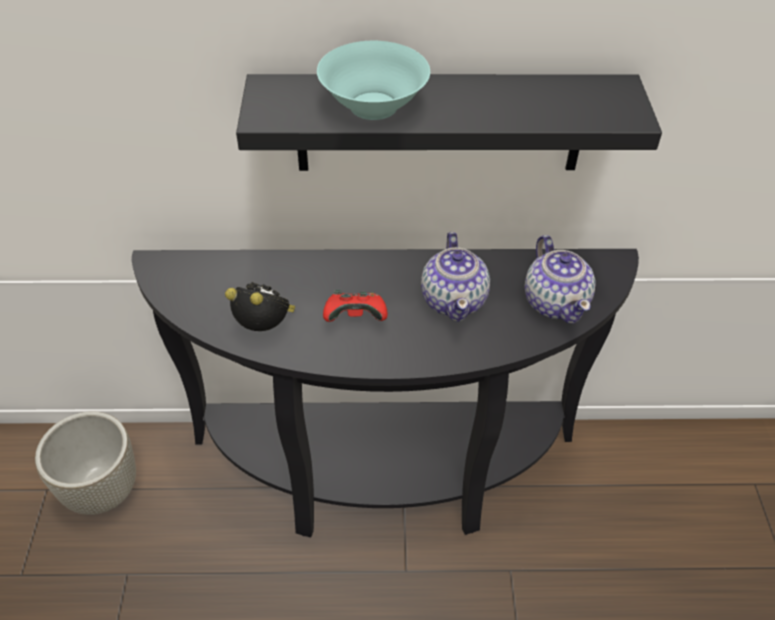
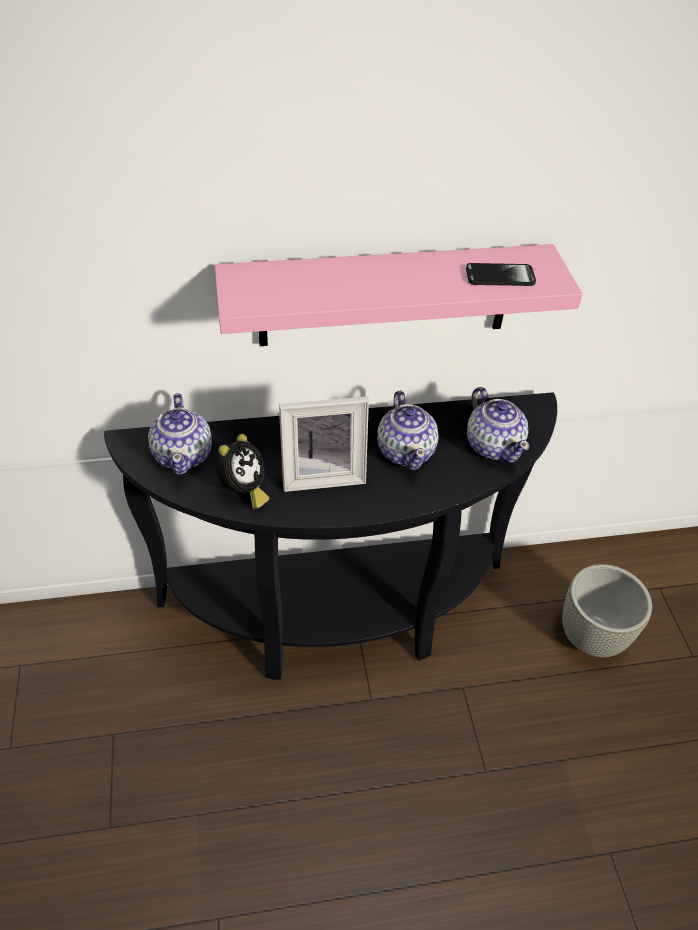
camera: 10 degrees left, 0 degrees up
grey planter [35,412,136,515] -> grey planter moved to [562,564,652,657]
alarm clock [225,282,295,331] -> alarm clock turned 105 degrees clockwise [216,434,269,509]
black shelf [236,74,662,171] -> pink shelf [215,244,583,346]
turquoise bowl [317,41,430,120] -> none
red game controller [323,290,388,322] -> picture frame [279,397,369,492]
none -> teapot [148,393,212,475]
none -> phone [466,263,536,286]

